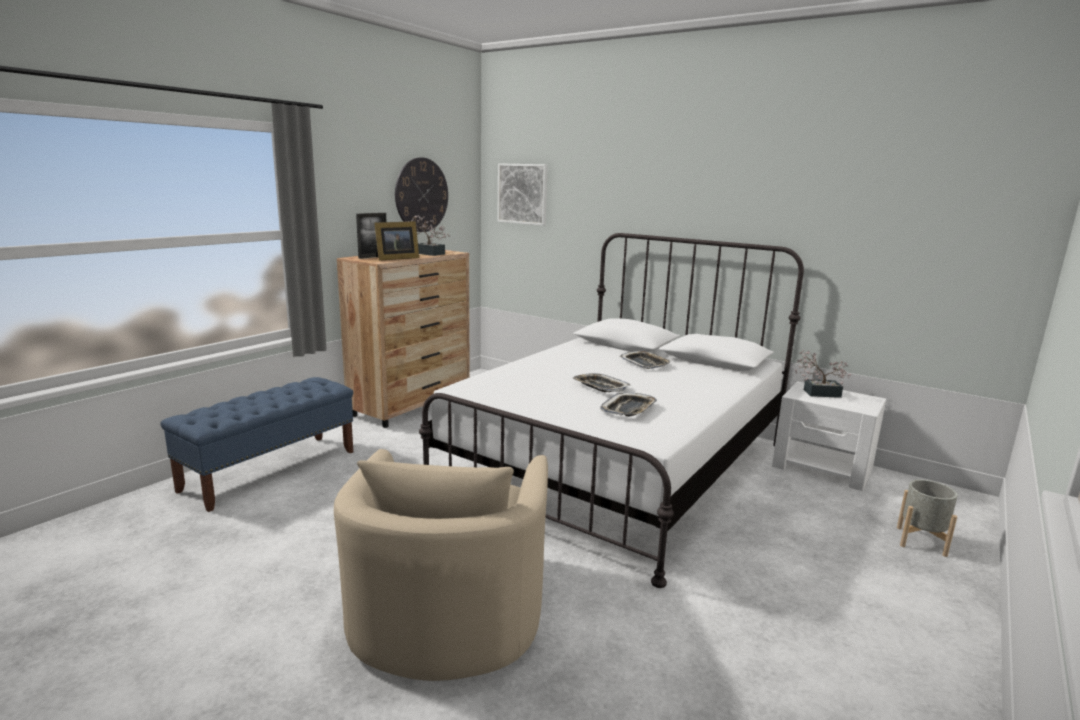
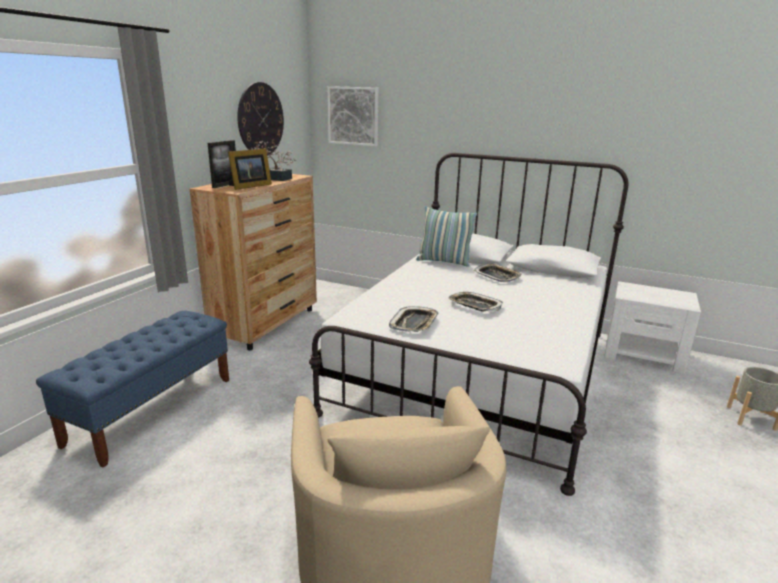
camera: 10 degrees left, 5 degrees up
tray [600,392,657,416] -> tray moved to [389,306,439,332]
potted plant [795,350,851,398] -> none
none -> pillow [416,206,477,267]

